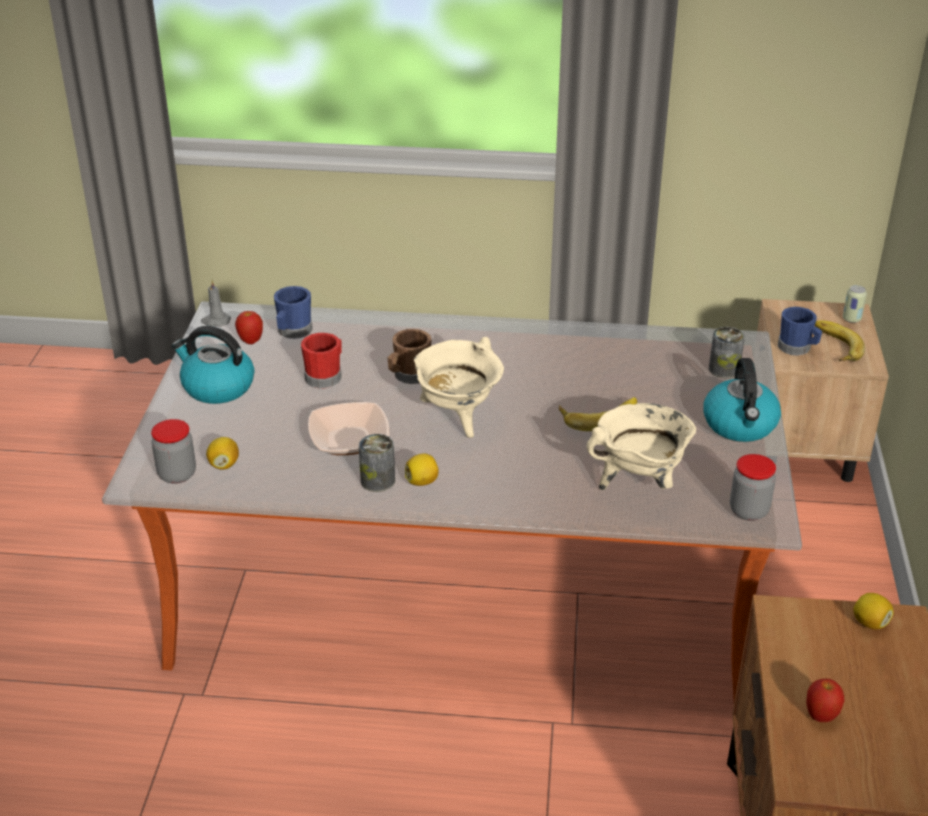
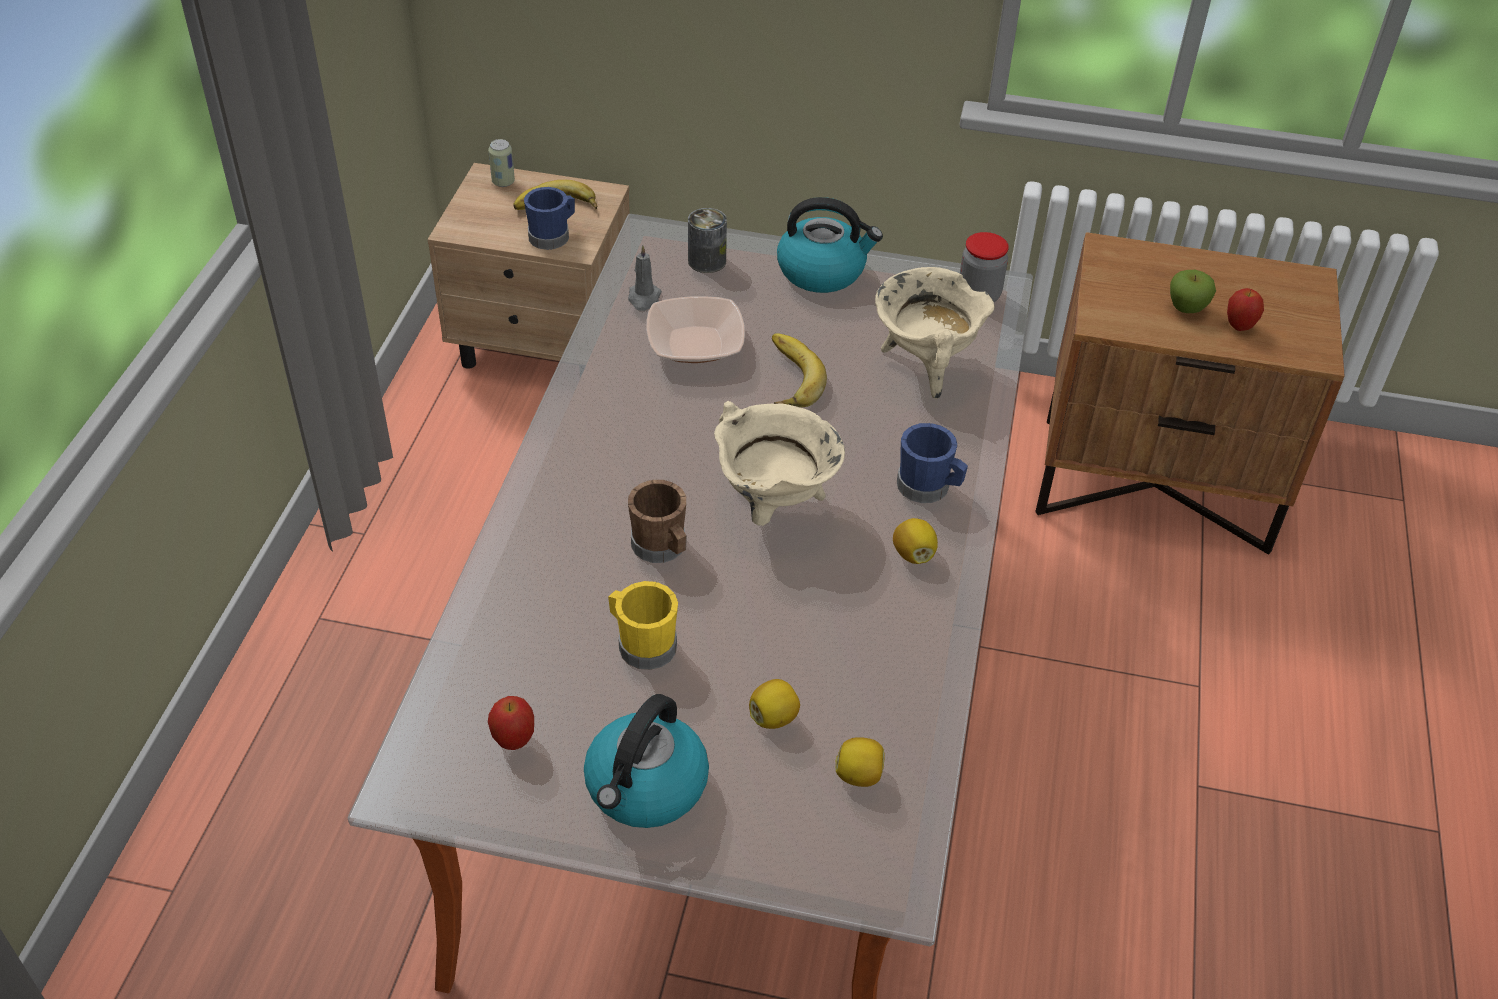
camera: 85 degrees left, 10 degrees up
jar [151,419,196,484] -> none
grey candle [201,280,231,326] -> grey candle moved to [628,245,662,311]
blue mug [274,286,313,339] -> blue mug moved to [897,423,968,503]
red mug [301,333,342,388] -> yellow mug [608,581,678,670]
bowl [308,402,389,455] -> bowl moved to [646,296,745,363]
can [359,434,395,492] -> none
lemon [853,593,893,630] -> lemon moved to [749,679,800,729]
none -> apple [1170,270,1216,313]

